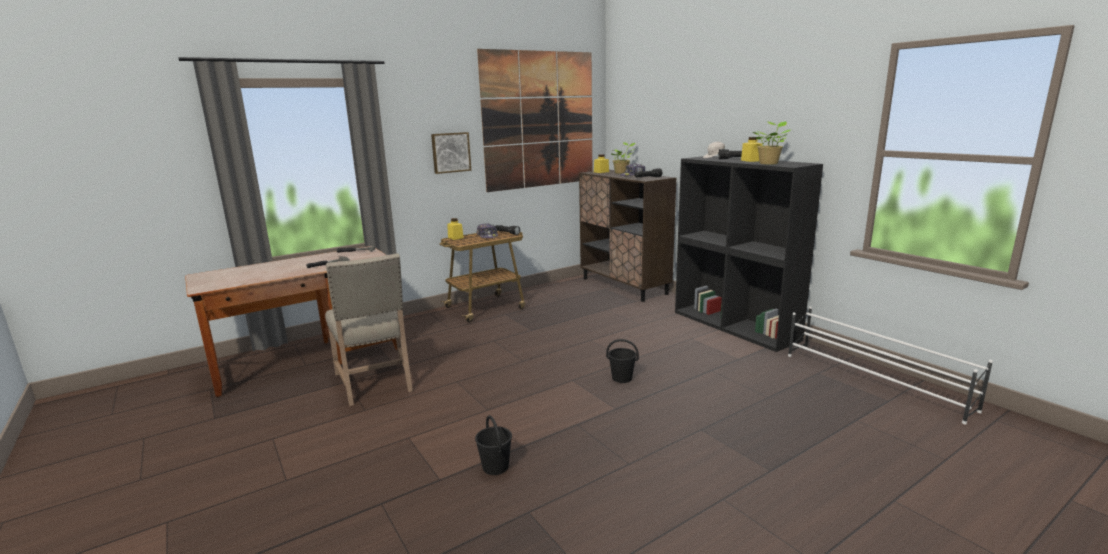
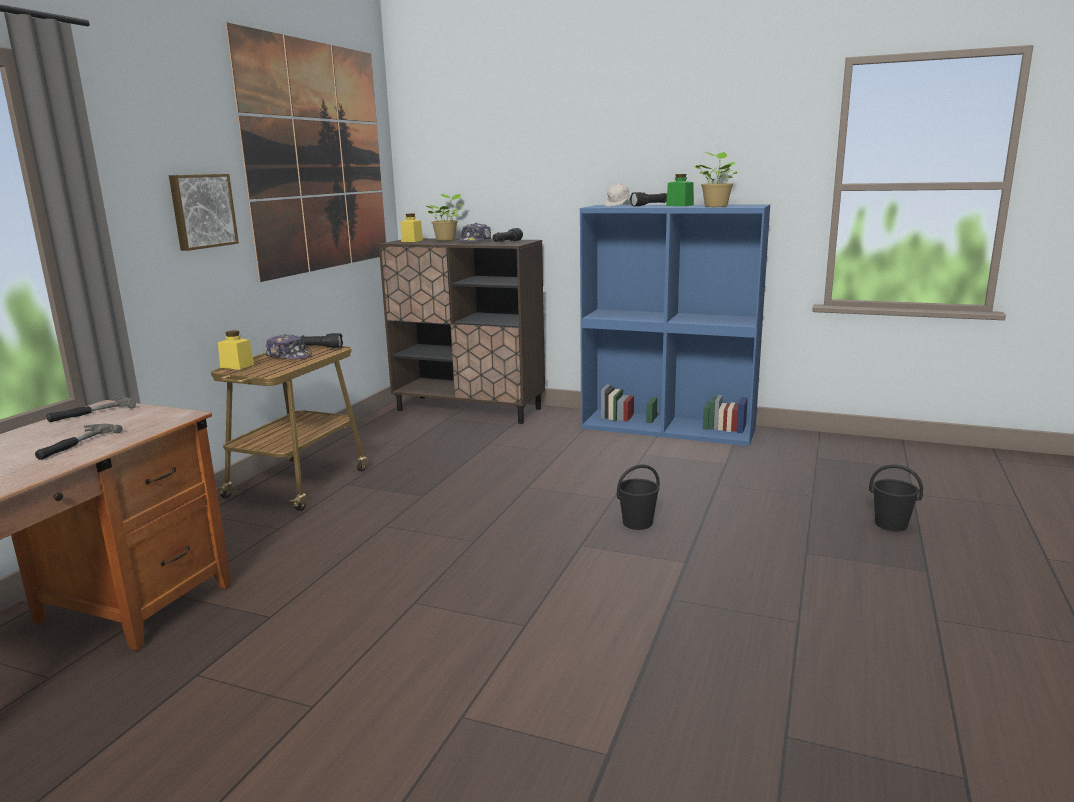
camera: 35 degrees left, 0 degrees up
beige chair [325,253,413,406] -> none
black bucket [475,415,512,475] -> black bucket moved to [869,465,923,531]
black bookcase [675,156,823,352] -> blue bookcase [580,204,770,446]
yellow jar [741,137,762,162] -> green jar [666,174,694,206]
white shoe rack [788,307,993,424] -> none

